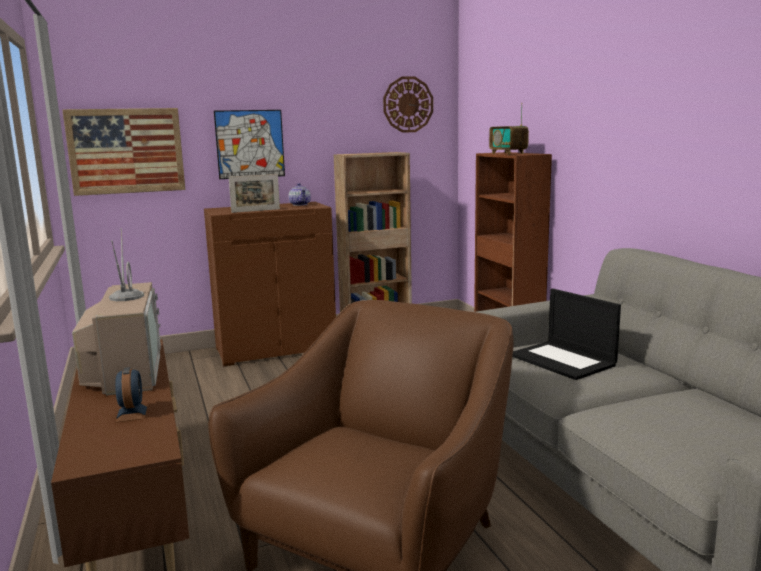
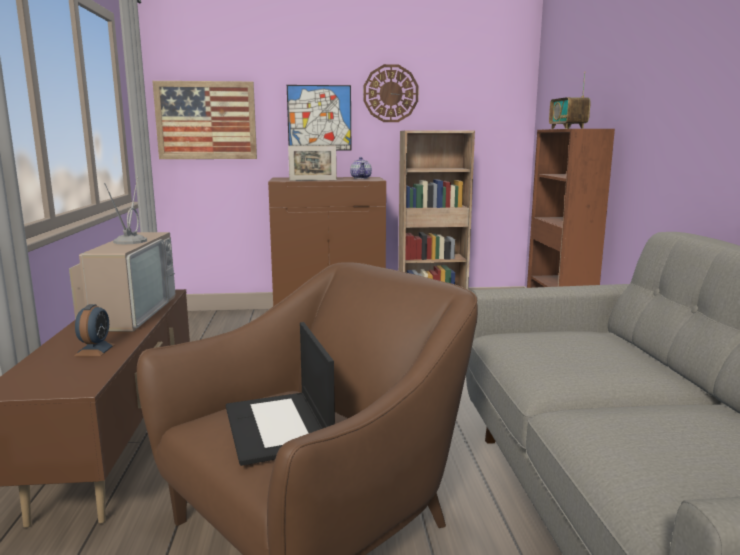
camera: 15 degrees right, 0 degrees up
wall clock [383,77,433,133] -> wall clock moved to [363,64,419,122]
laptop [513,288,621,380] -> laptop moved to [226,322,335,466]

